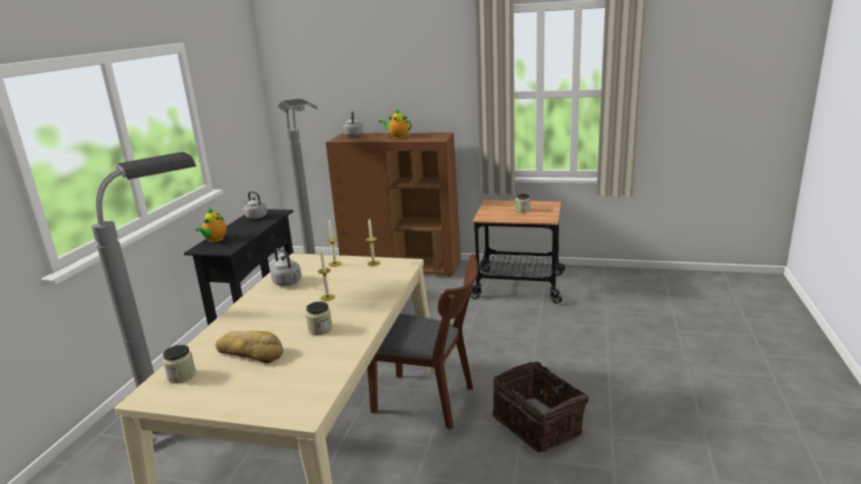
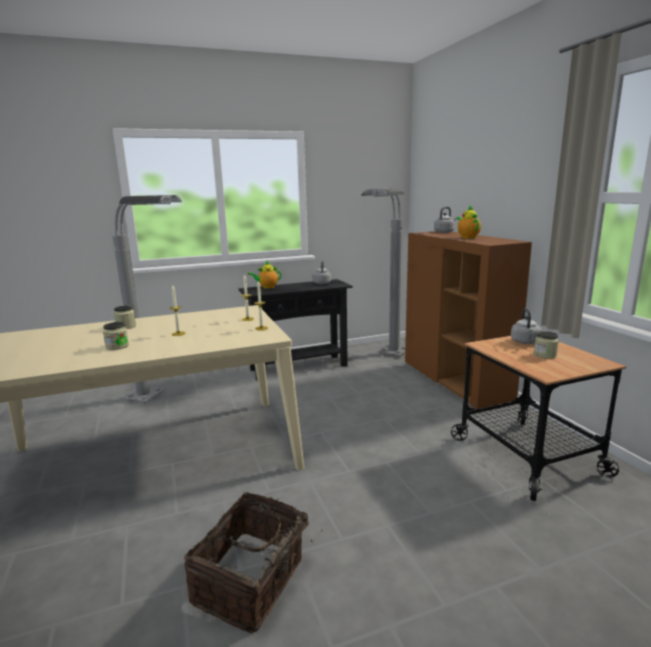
camera: 55 degrees right, 5 degrees down
jar [163,345,196,383] -> jar moved to [114,305,136,329]
bread [216,331,283,363] -> none
grey kettle [270,248,302,286] -> grey kettle moved to [511,308,542,344]
brown chair [367,254,478,430] -> none

